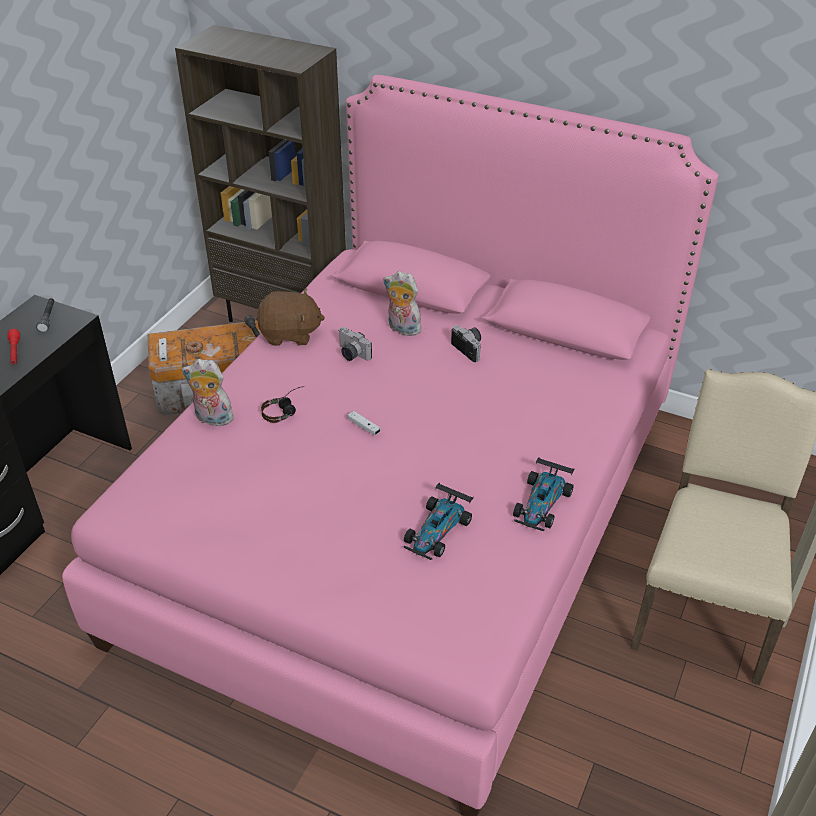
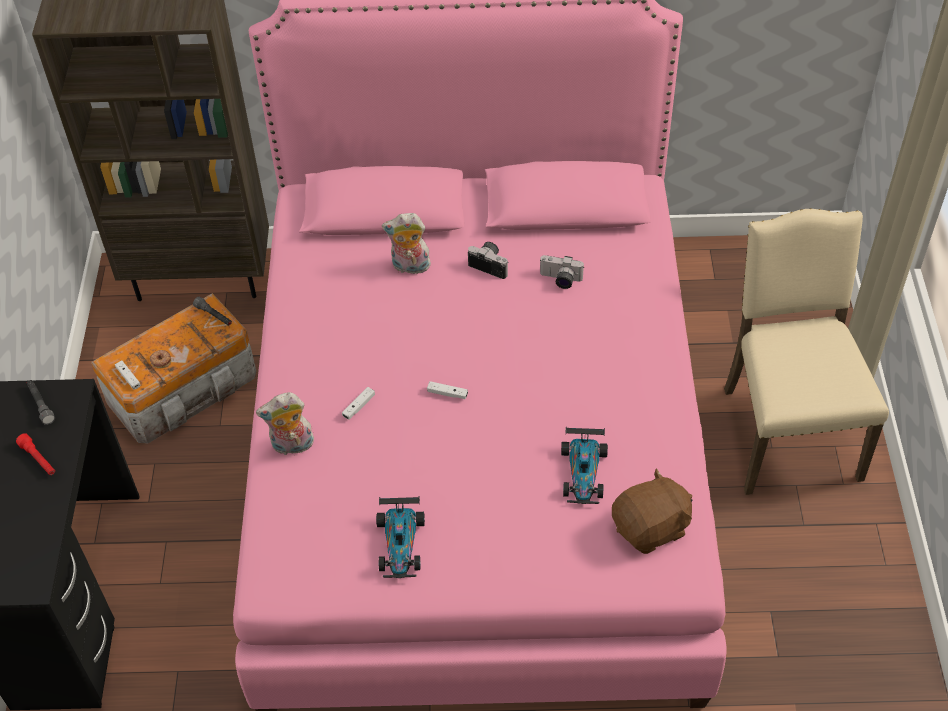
camera: 25 degrees left, 10 degrees up
brown plush toy [256,288,325,346] -> brown plush toy moved to [612,468,692,554]
headphones [261,386,304,423] -> white game controller [342,387,375,420]
camera [339,327,372,361] -> camera moved to [539,255,584,289]
toy car [513,457,575,531] -> toy car moved to [376,496,425,578]

